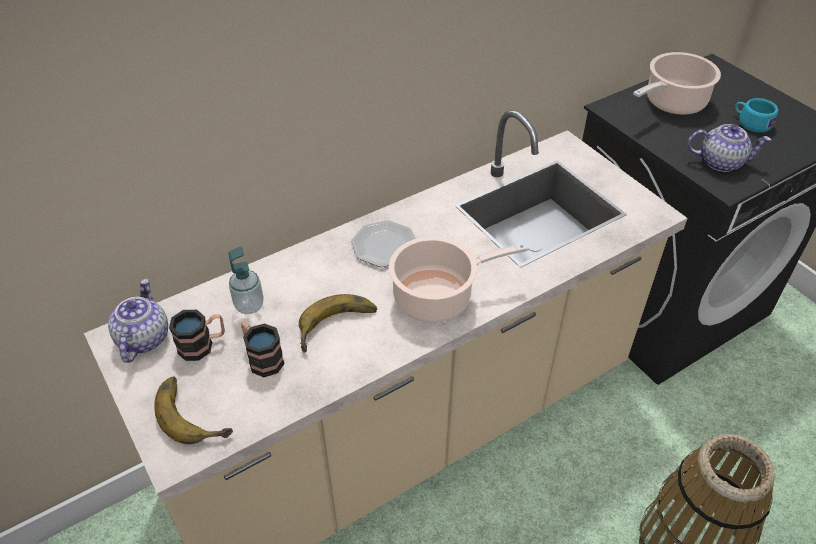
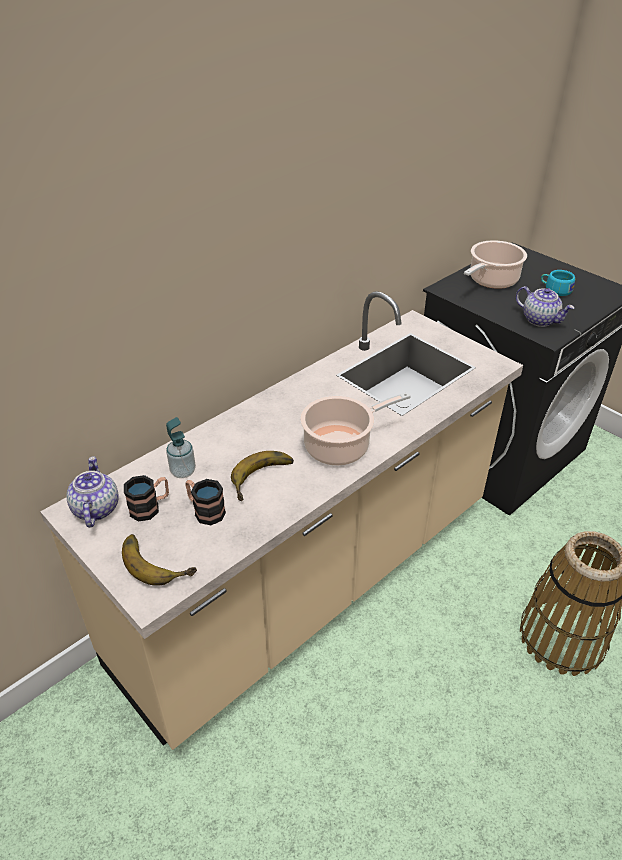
camera: 10 degrees left, 5 degrees down
plate [351,220,416,267] -> none
teapot [687,124,771,172] -> teapot turned 45 degrees clockwise [516,286,574,327]

